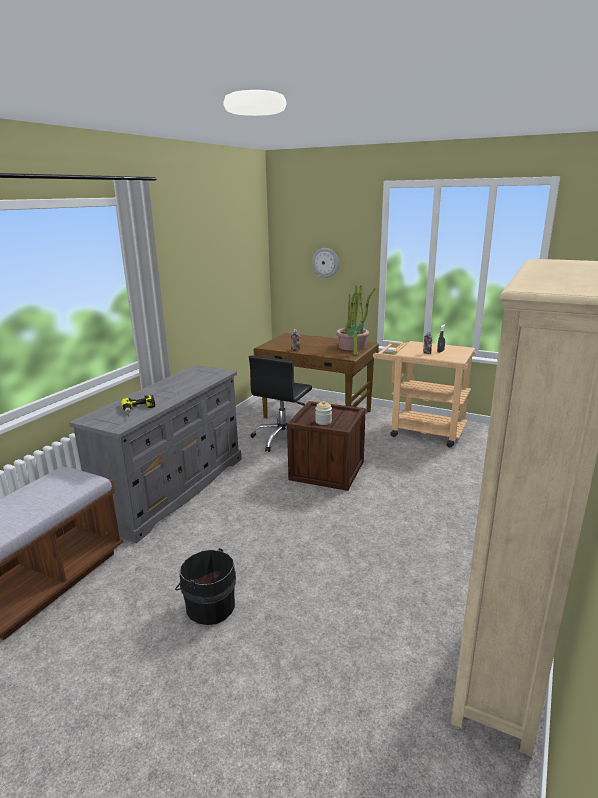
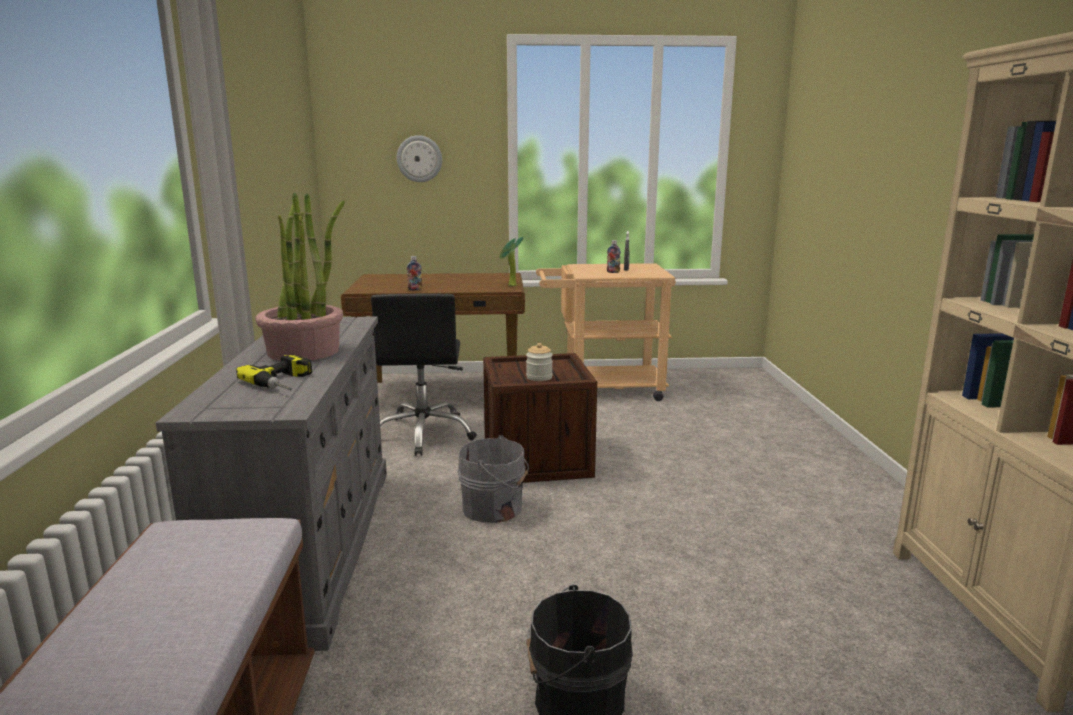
camera: 30 degrees left, 5 degrees down
potted plant [336,285,376,351] -> potted plant moved to [255,193,345,361]
none -> grey bucket [458,435,529,523]

